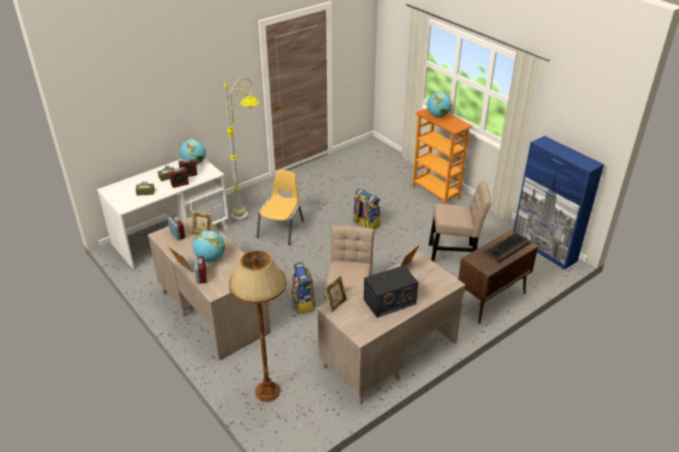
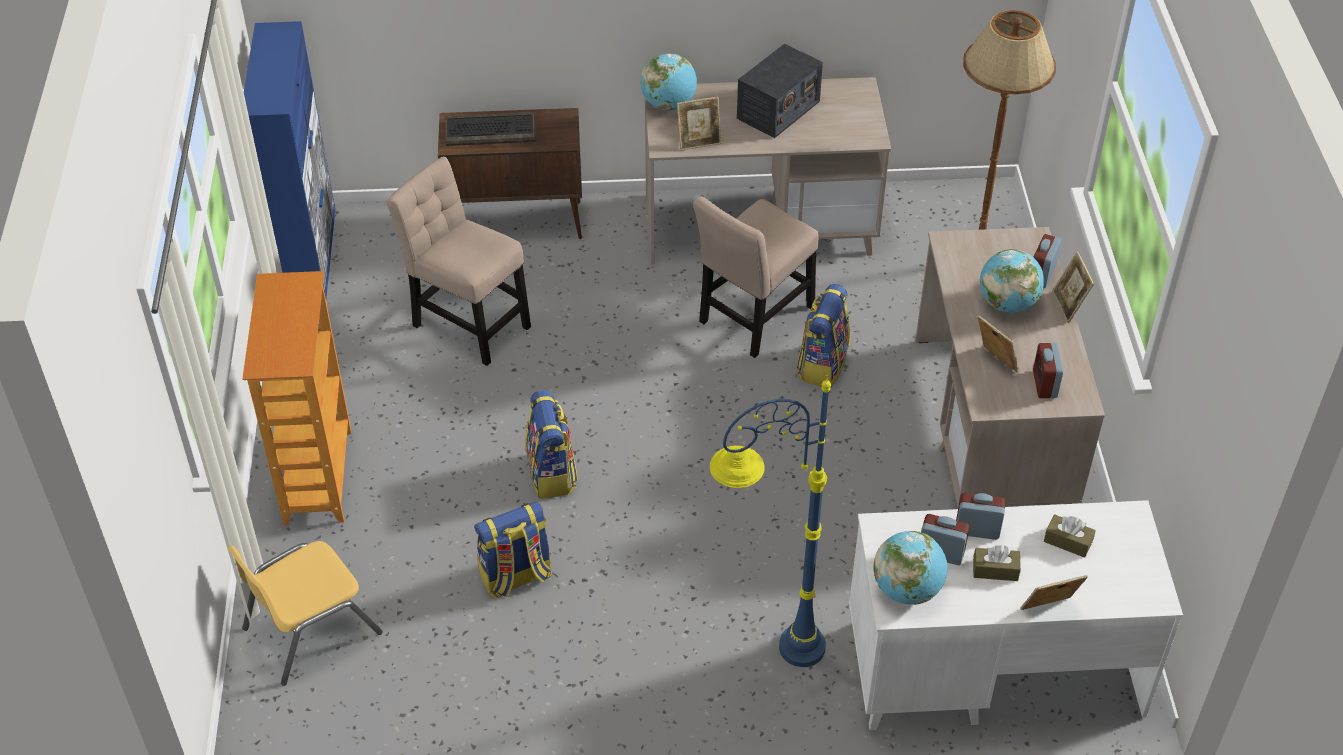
camera: 145 degrees left, 10 degrees up
grey floor lamp [224,77,259,222] -> blue floor lamp [710,375,831,667]
yellow chair [257,170,304,245] -> yellow chair moved to [227,541,383,686]
picture frame [324,275,348,313] -> picture frame moved to [1020,575,1088,610]
radio [364,265,418,317] -> radio turned 120 degrees clockwise [737,44,823,138]
globe [427,92,452,117] -> globe moved to [640,54,697,111]
none -> backpack [474,501,552,598]

